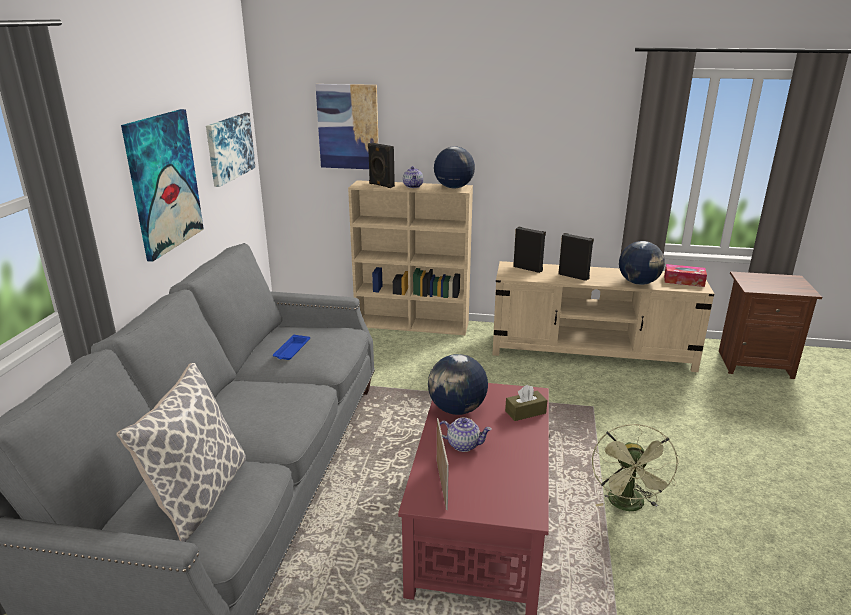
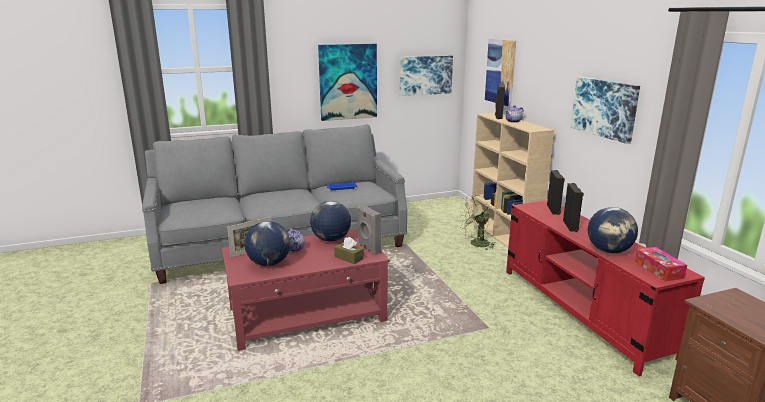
camera: 60 degrees right, 5 degrees down
pillow [116,363,246,542] -> none
globe [434,146,475,189] -> globe moved to [244,221,291,266]
beige tv stand [492,261,714,372] -> red tv stand [506,200,705,376]
green fan [592,424,679,511] -> green fan moved to [460,195,495,250]
none -> grey speaker [357,205,381,255]
none -> picture [571,77,640,144]

